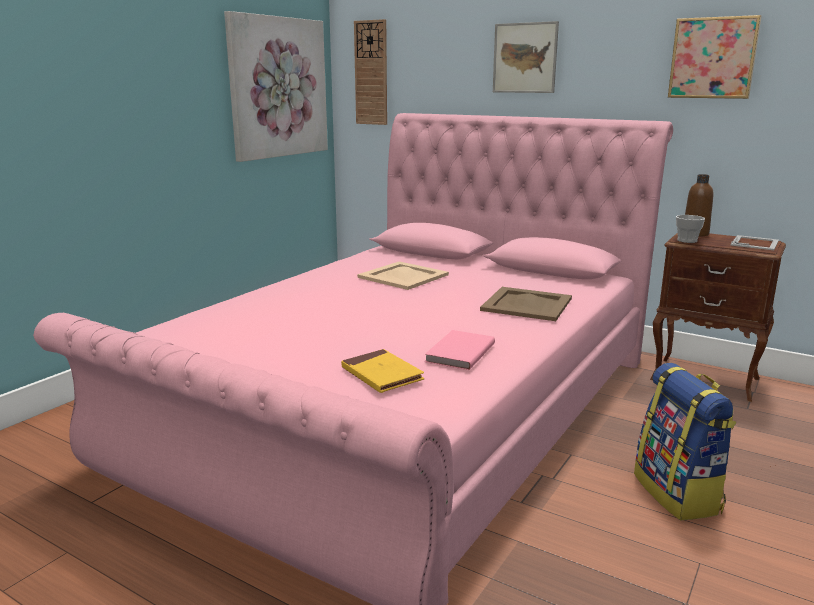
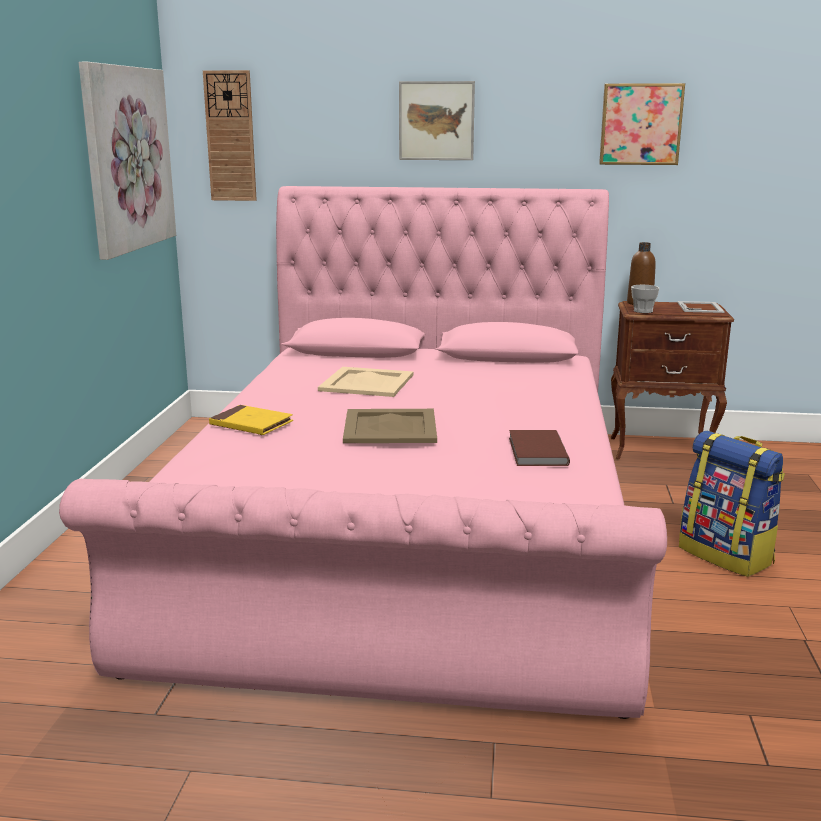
camera: 25 degrees left, 0 degrees up
yellow book [341,349,424,393] -> yellow book moved to [209,405,293,435]
pink book [425,330,495,370] -> brown book [509,430,570,466]
beige tray [480,287,572,321] -> beige tray moved to [343,409,437,443]

